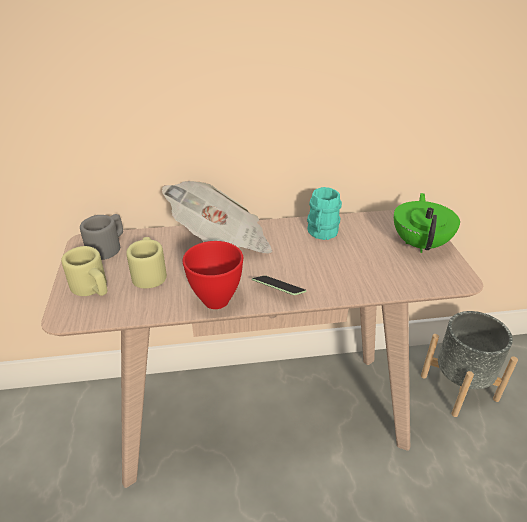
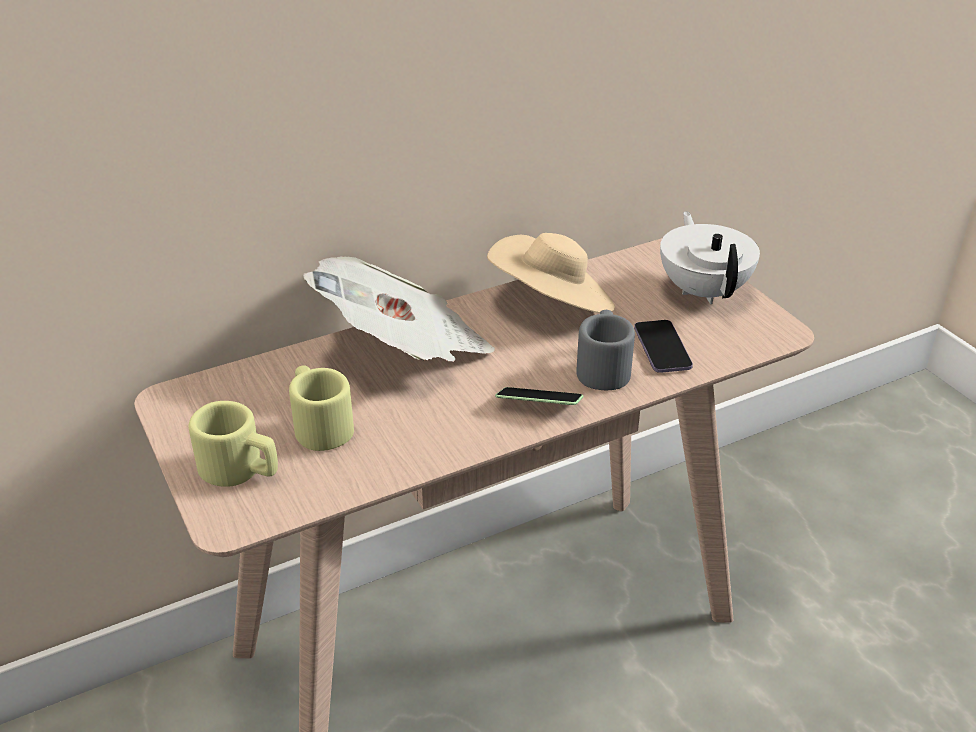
camera: 20 degrees left, 0 degrees up
grey mug [80,214,123,260] -> grey mug moved to [576,310,635,390]
red bowl [182,241,243,309] -> none
turquoise mug [307,187,342,240] -> beige hat [487,233,615,313]
green teapot [394,193,460,253] -> white teapot [660,211,760,304]
grey planter [421,311,518,417] -> none
none -> phone [634,320,693,373]

